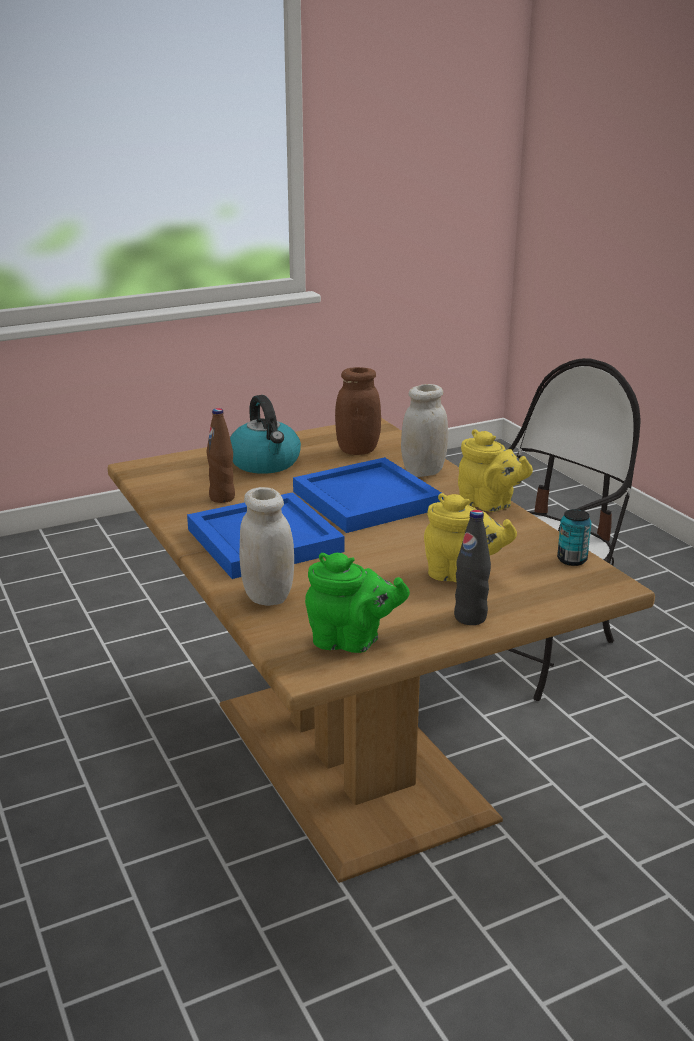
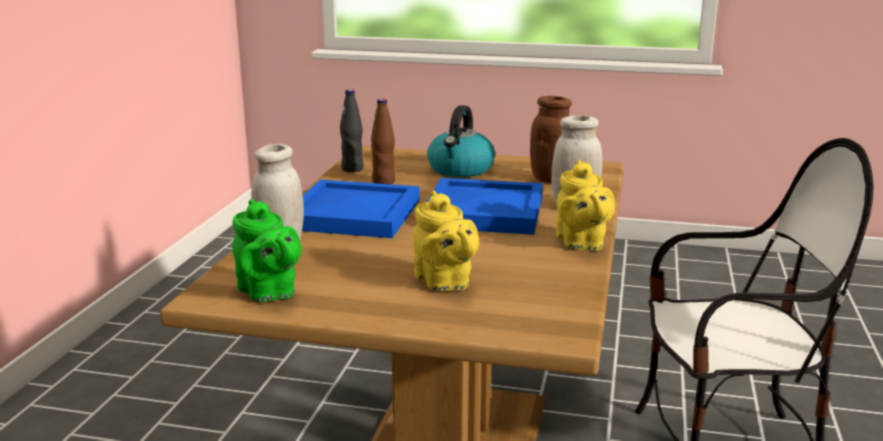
camera: 40 degrees right, 5 degrees down
black bottle [454,510,491,625] -> black bottle moved to [340,89,364,172]
can [557,509,592,566] -> none

